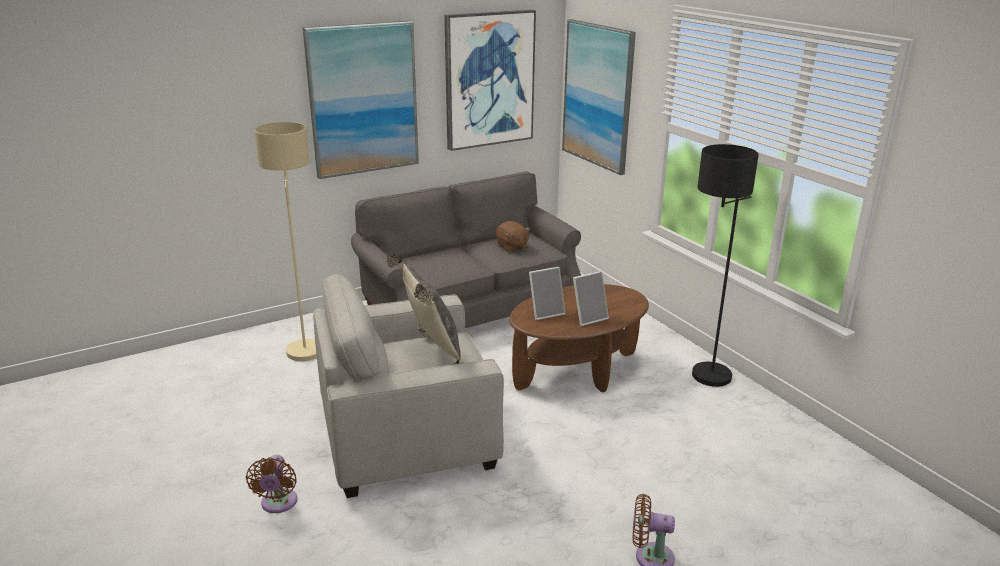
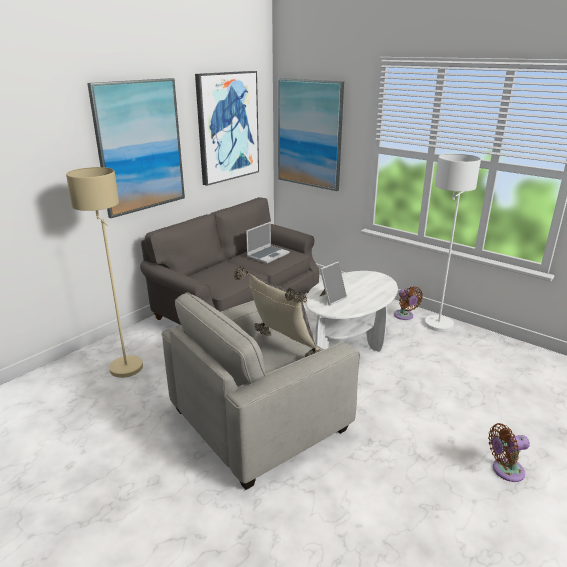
camera: 20 degrees left, 0 degrees up
brown fan [246,455,297,513] -> brown fan moved to [394,287,423,320]
brown plush toy [496,221,530,253] -> laptop [246,222,290,263]
brown coffee table [509,284,649,392] -> white coffee table [305,271,398,352]
picture frame [573,271,609,326] -> none
black floor lamp [692,144,759,387] -> white floor lamp [424,154,481,332]

